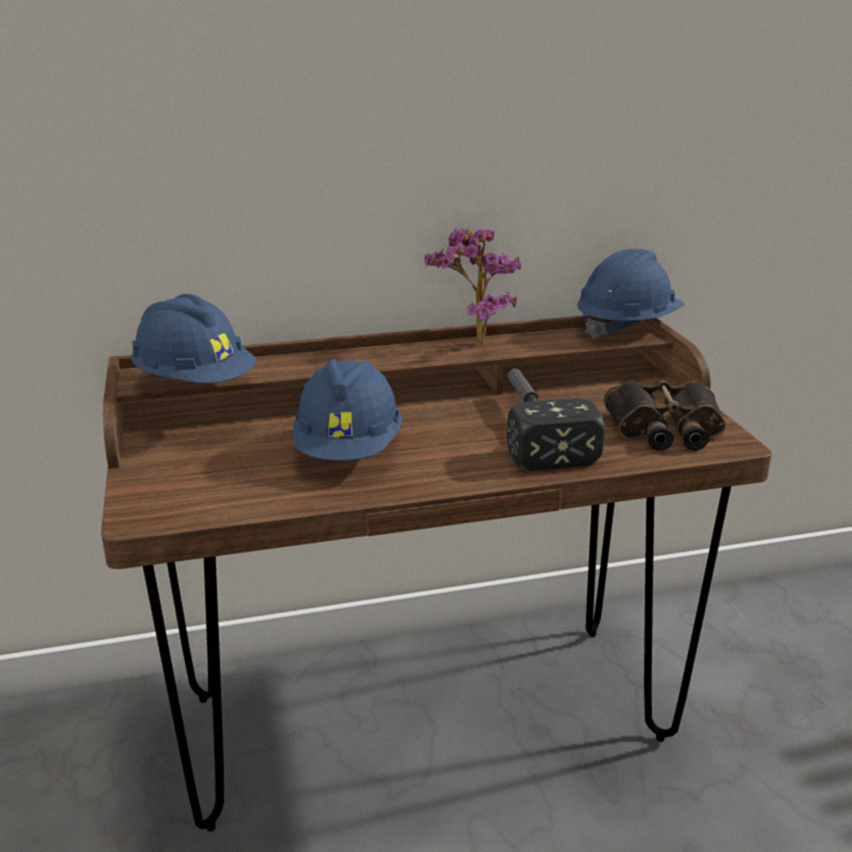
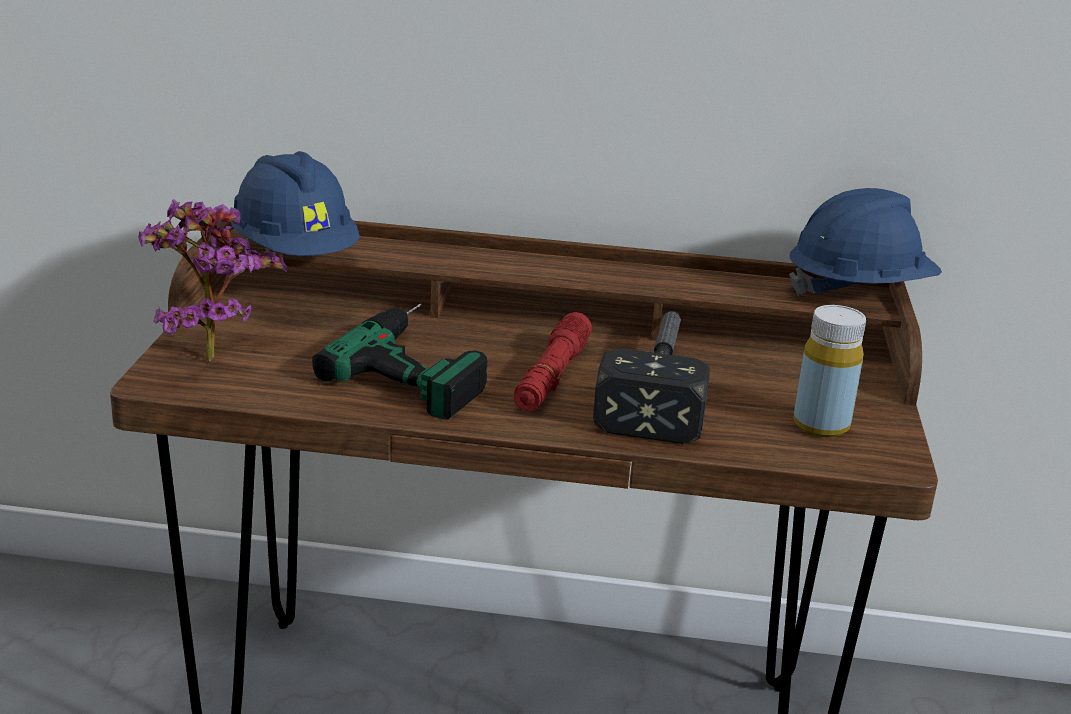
camera: 20 degrees right, 0 degrees up
blue hard hat [293,359,402,461] -> power drill [312,304,488,420]
potted plant [425,228,521,343] -> potted plant moved to [138,199,287,361]
binoculars [604,380,726,451] -> yellow bottle [794,305,866,438]
none -> red flashlight [514,312,592,411]

